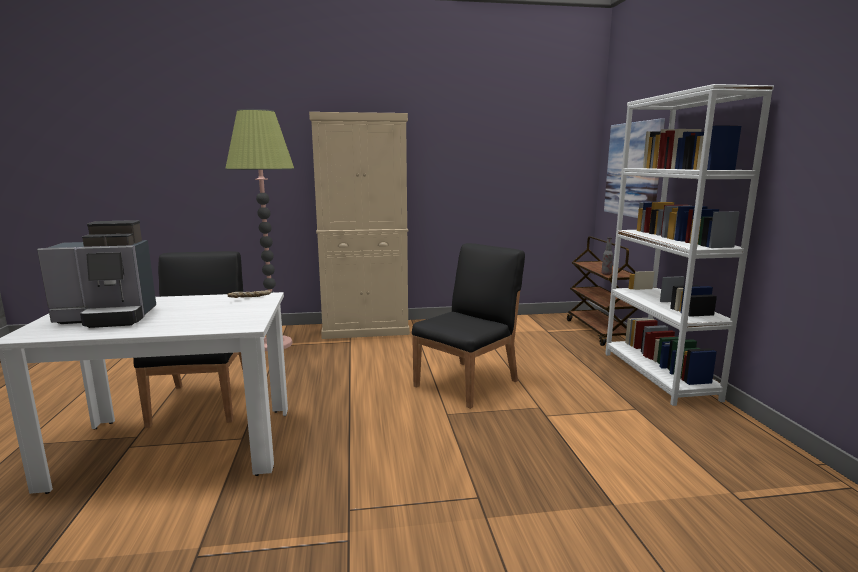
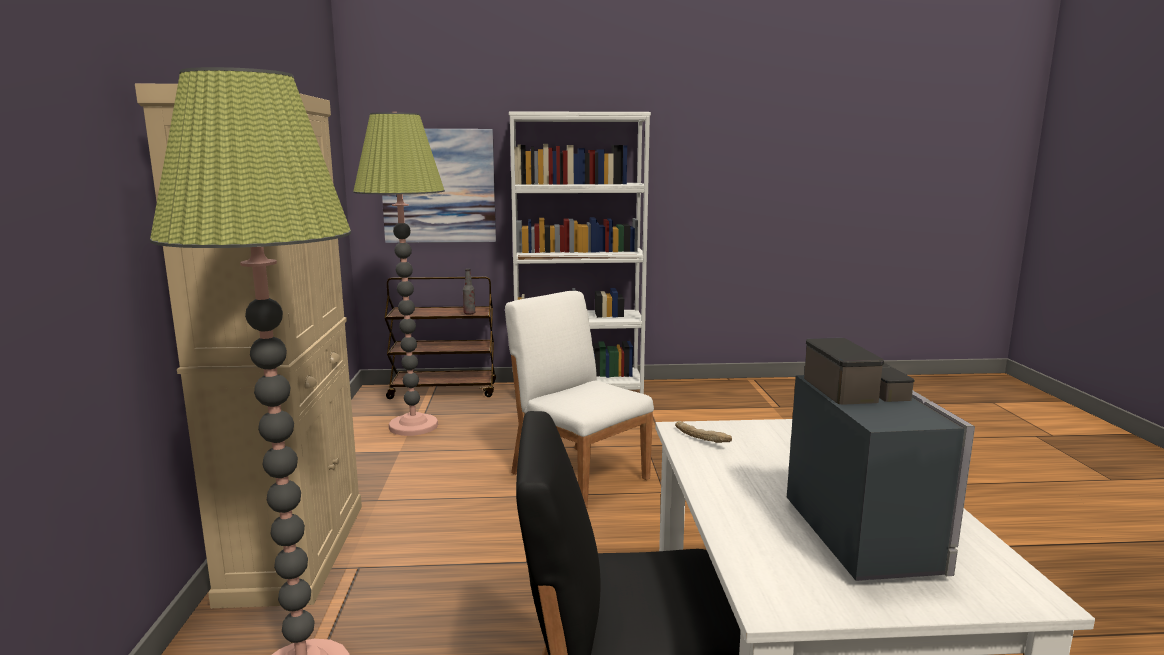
camera: 85 degrees left, 0 degrees up
black chair [412,243,525,409] -> white chair [505,291,654,508]
none -> floor lamp [353,112,445,436]

